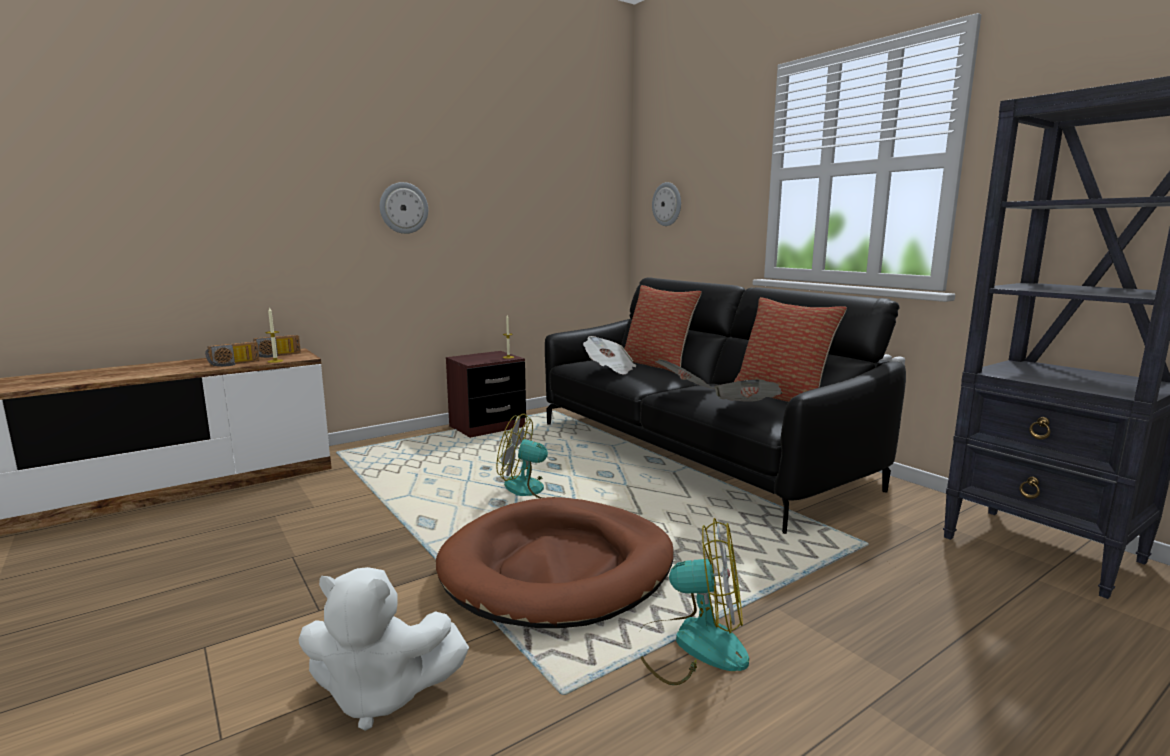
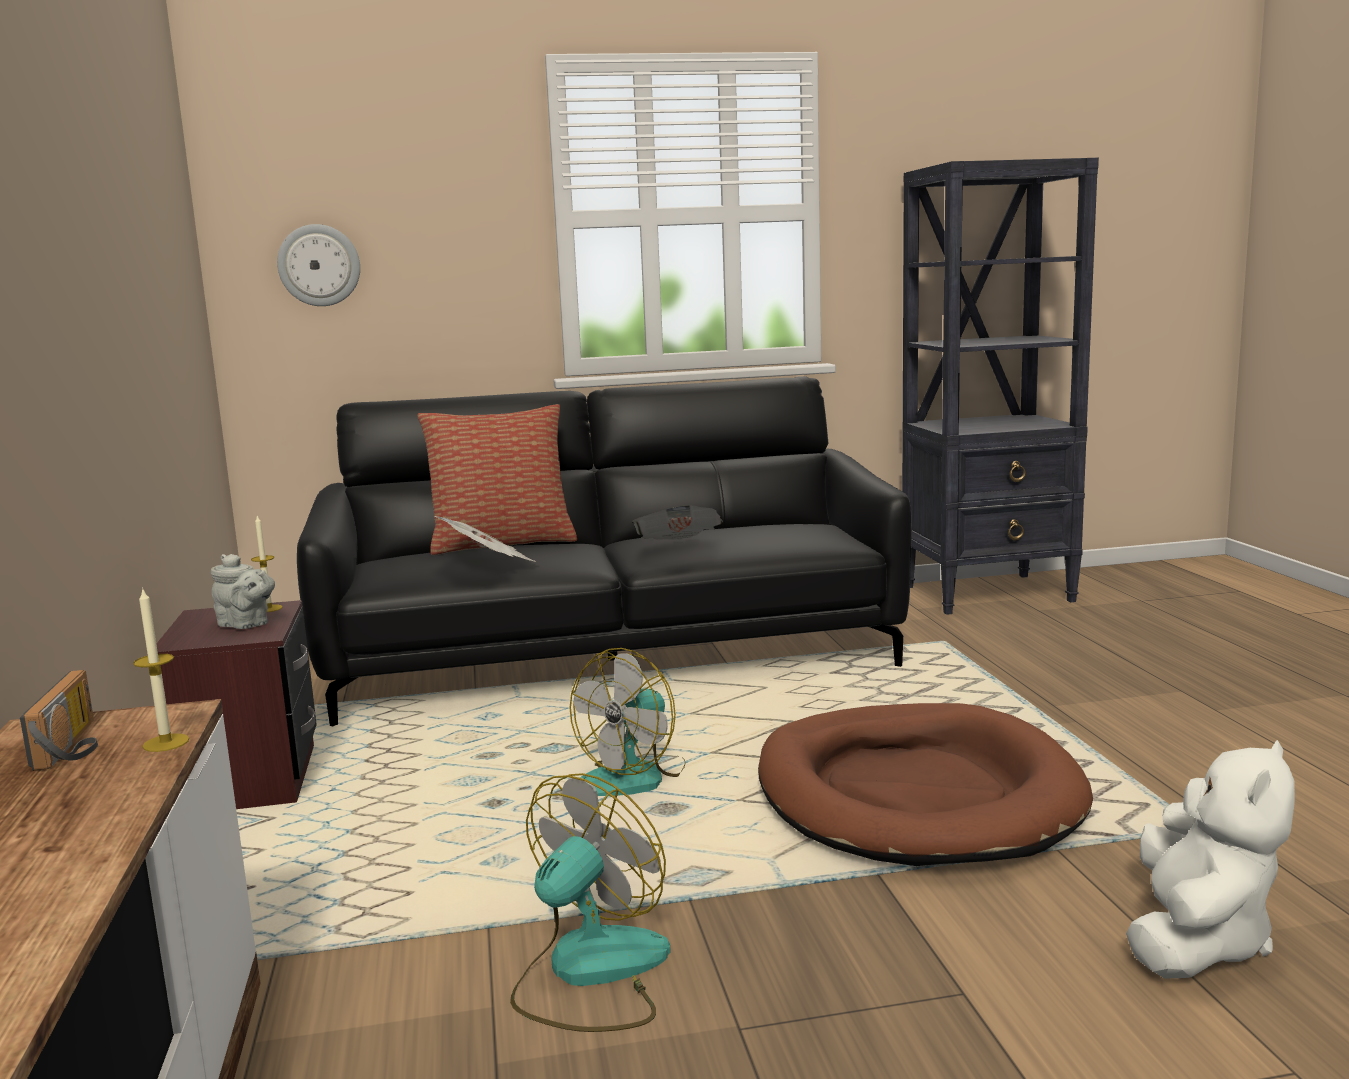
camera: 65 degrees left, 0 degrees up
radio [205,341,260,367] -> none
wall clock [380,182,428,234] -> none
fan [640,518,749,685] -> fan moved to [510,773,670,1032]
newspaper [714,379,782,402] -> none
pillow [734,297,847,402] -> none
none -> grey teapot [211,554,275,629]

